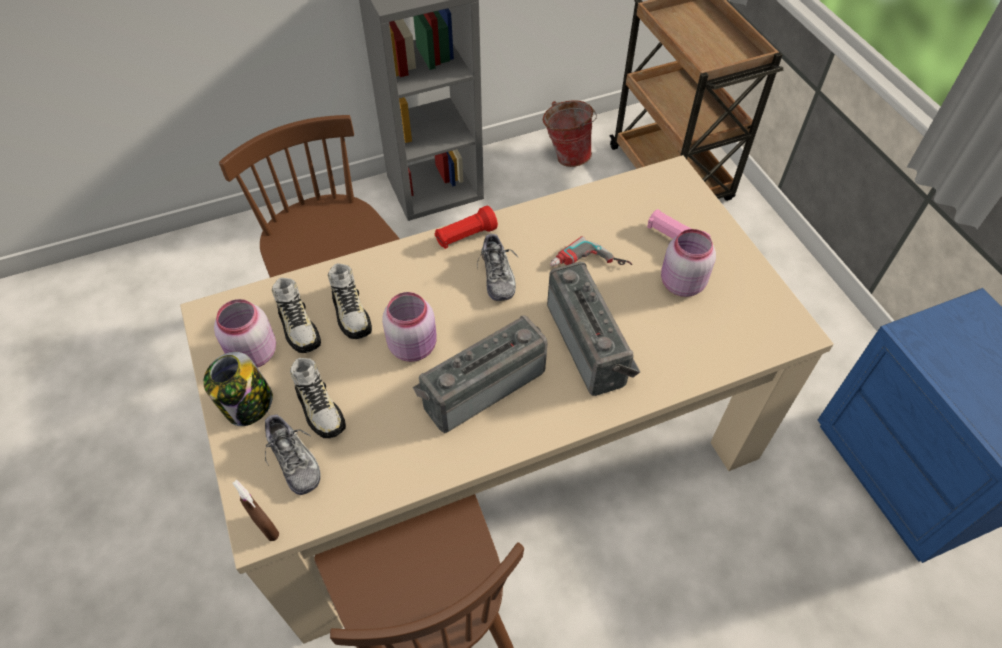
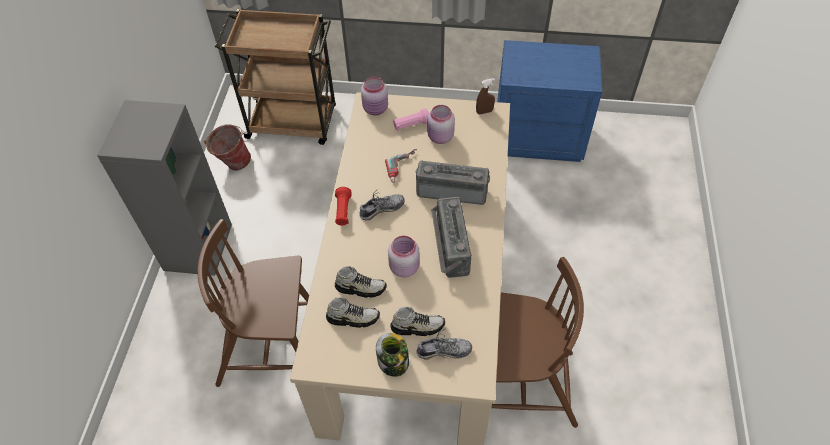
camera: 60 degrees left, 0 degrees up
pink jar [214,299,276,368] -> pink jar moved to [361,77,388,115]
brown spray bottle [233,480,279,541] -> brown spray bottle moved to [476,78,495,114]
shoe [477,231,518,301] -> shoe turned 45 degrees counterclockwise [359,189,405,220]

